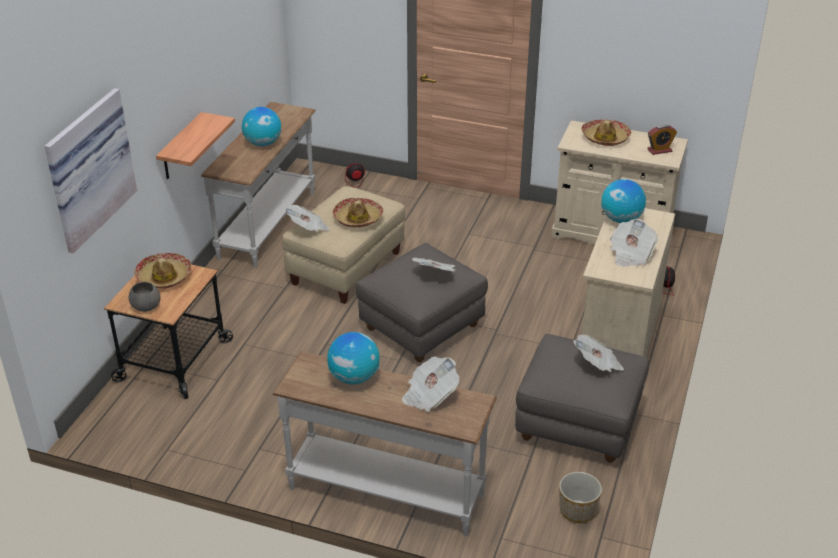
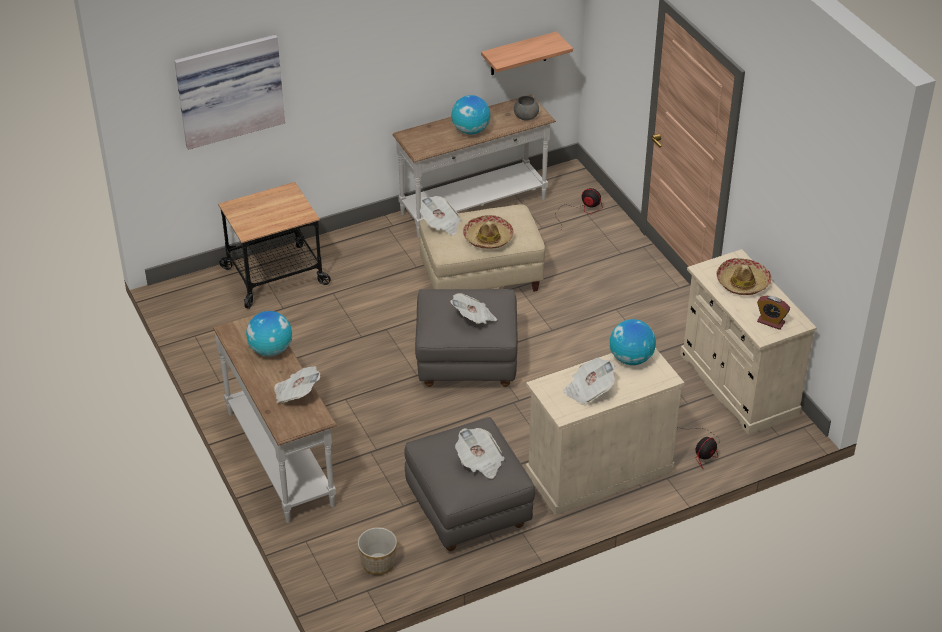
camera: 45 degrees right, 5 degrees up
grey bowl [129,282,161,312] -> grey bowl moved to [514,95,539,120]
hat [134,253,191,289] -> none
shelf [156,112,235,179] -> shelf moved to [481,31,573,75]

